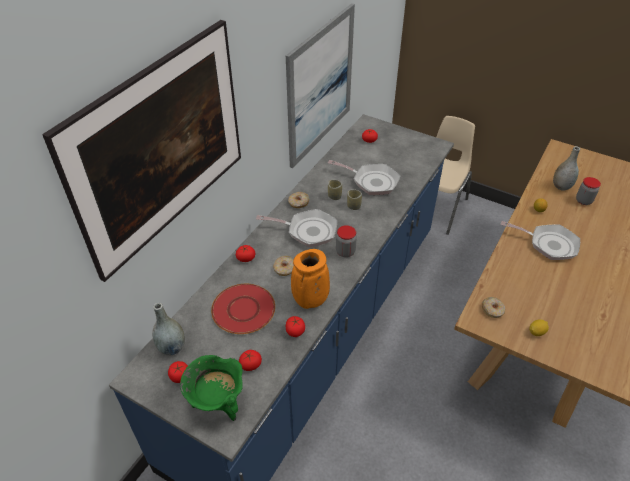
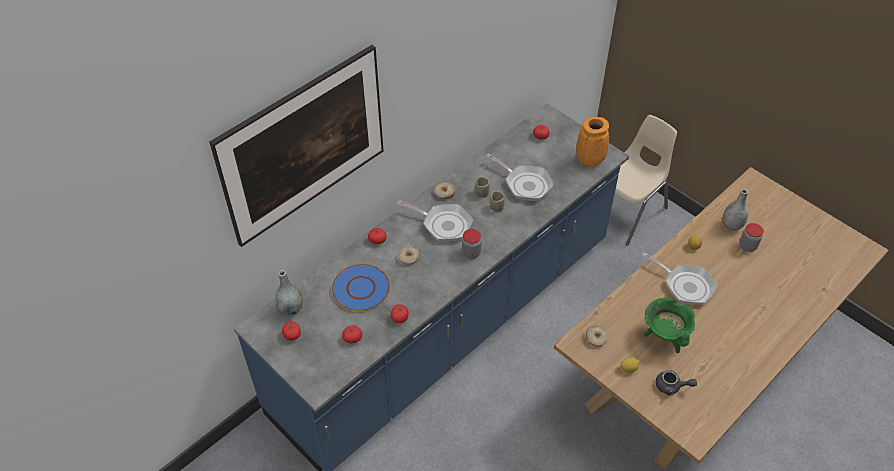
camera: 15 degrees right, 5 degrees up
green cooking pot [180,355,243,421] -> green cooking pot moved to [644,298,695,353]
red plate [211,284,275,334] -> blue plate [332,264,390,311]
picture [286,3,355,168] -> none
orange vase [291,249,330,309] -> orange vase moved to [576,117,609,166]
none -> grey teapot [656,370,697,395]

